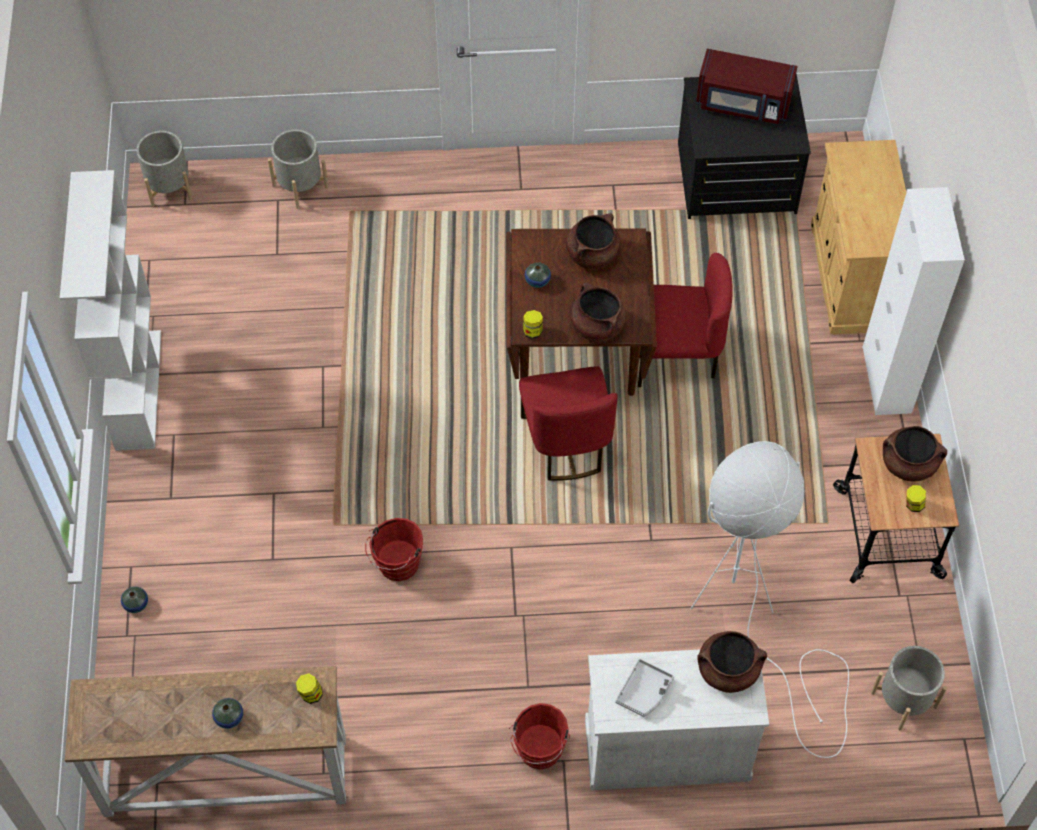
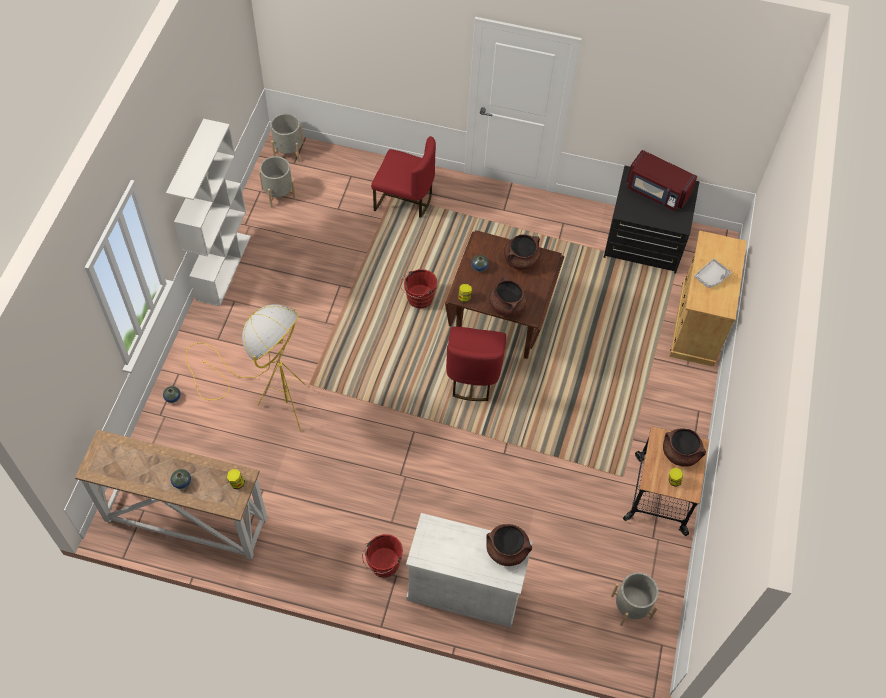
camera: 15 degrees right, 0 degrees up
grey planter [268,130,329,209] -> grey planter moved to [259,156,296,208]
red bucket [365,518,423,581] -> red bucket moved to [401,269,437,309]
grey tray [615,659,674,717] -> grey tray moved to [694,259,731,288]
red chair [638,253,733,387] -> red chair moved to [371,136,436,218]
white floor lamp [691,441,849,758] -> none
white cabinet [863,187,965,415] -> none
none -> yellow floor lamp [186,304,306,431]

